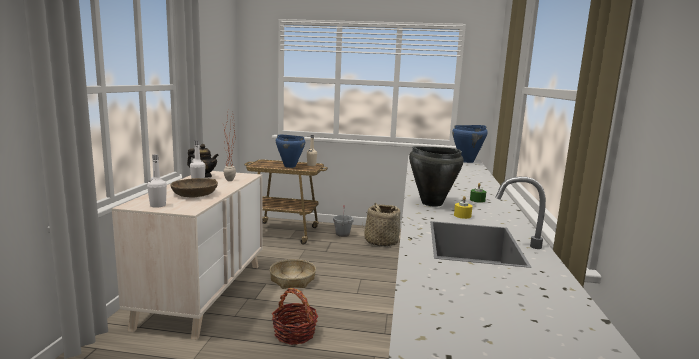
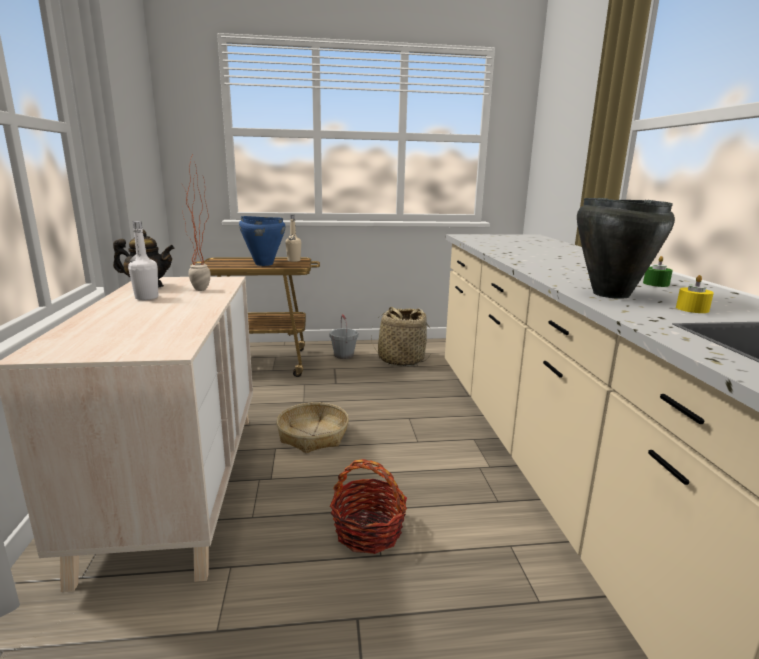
camera: 15 degrees left, 5 degrees up
white bottle [147,154,167,208] -> none
brown bowl [170,178,218,198] -> none
blue cooking pot [452,125,488,163] -> none

